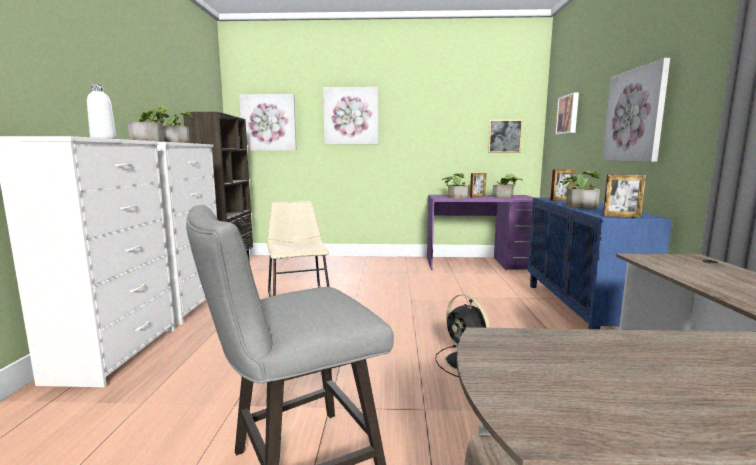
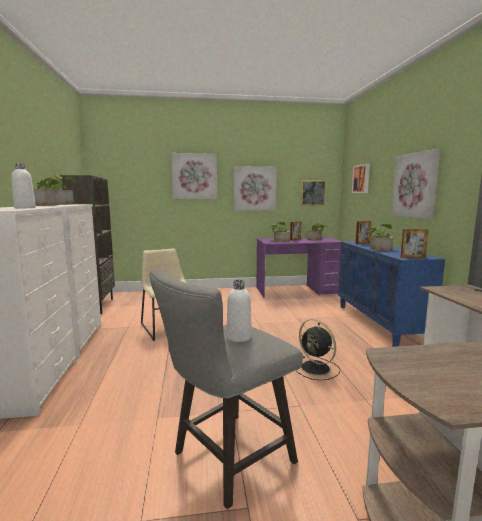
camera: 10 degrees left, 0 degrees up
picture [239,94,296,151] -> picture moved to [233,166,277,211]
none -> white bottle [227,280,252,342]

